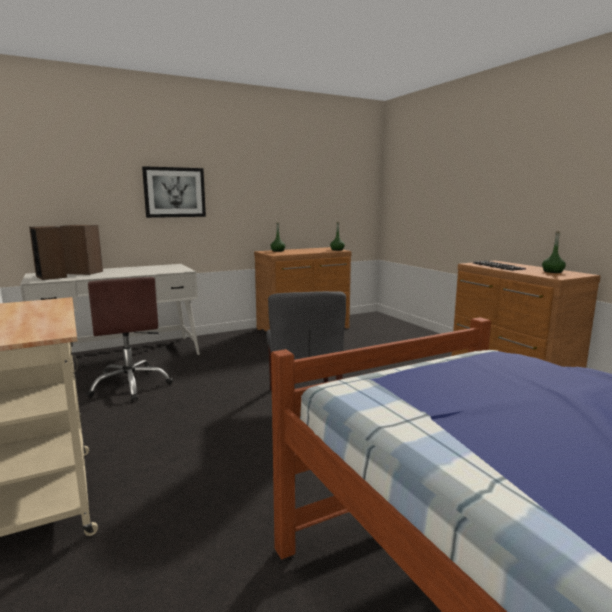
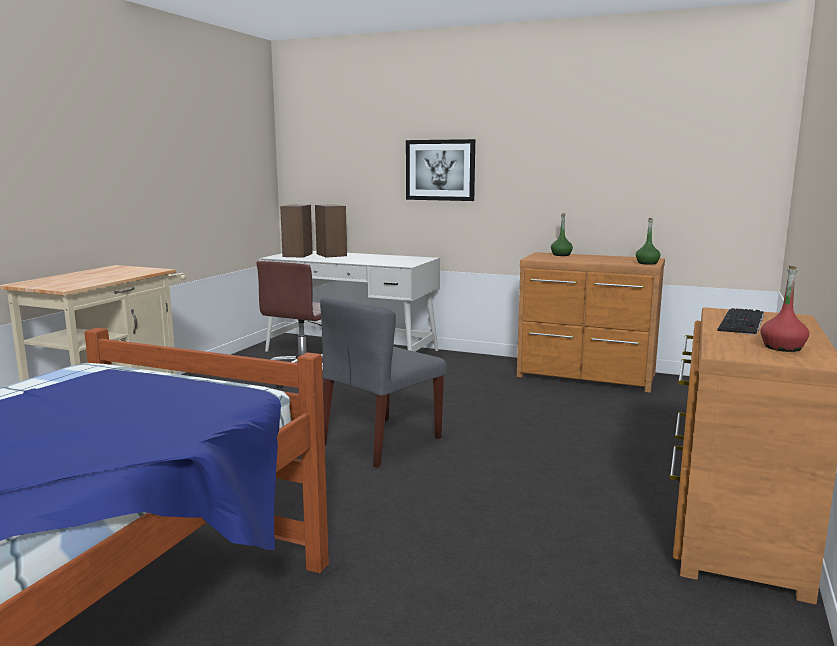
camera: 50 degrees right, 0 degrees up
green bottle [542,231,566,273] -> red bottle [760,265,809,352]

